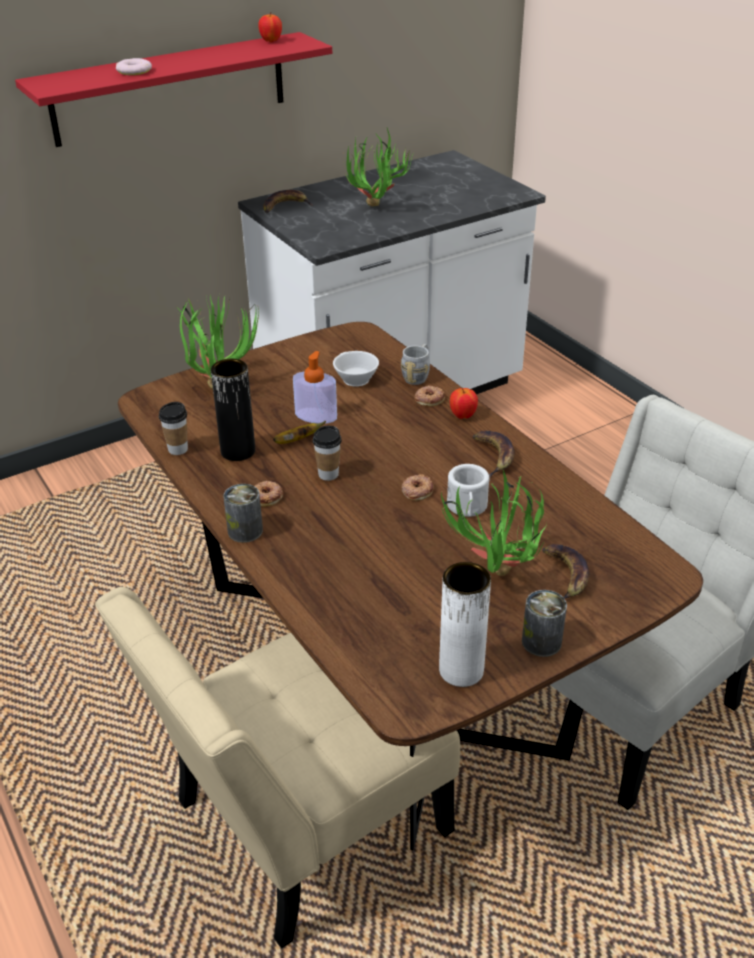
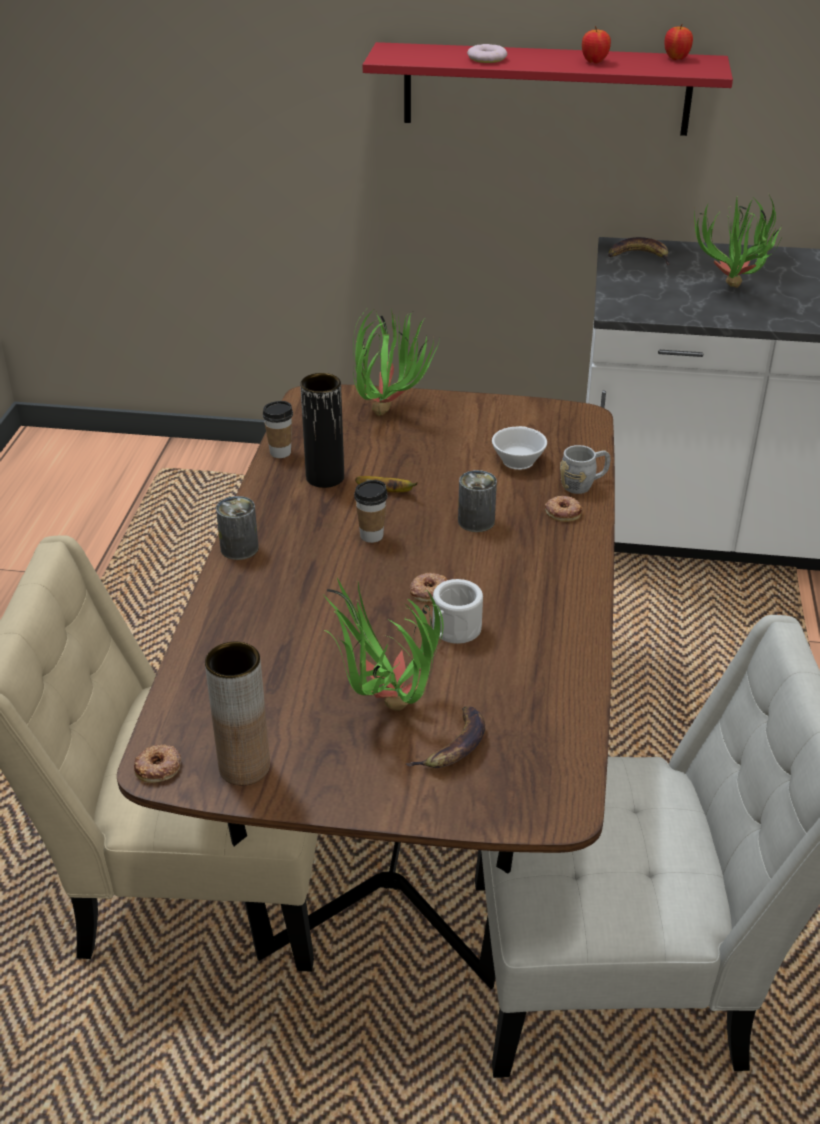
camera: 40 degrees right, 0 degrees up
donut [255,481,283,507] -> donut moved to [134,744,181,783]
soap dispenser [293,351,337,424] -> none
white vase [439,562,491,687] -> brown vase [205,642,270,785]
apple [450,388,478,419] -> apple moved to [582,26,611,64]
banana [473,431,515,478] -> none
can [522,590,567,657] -> can moved to [458,470,497,532]

